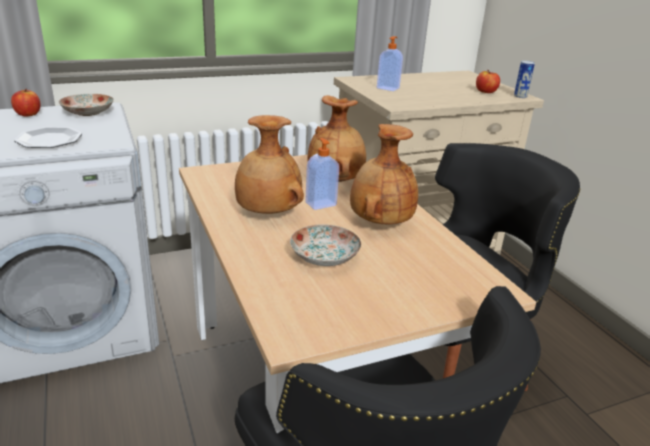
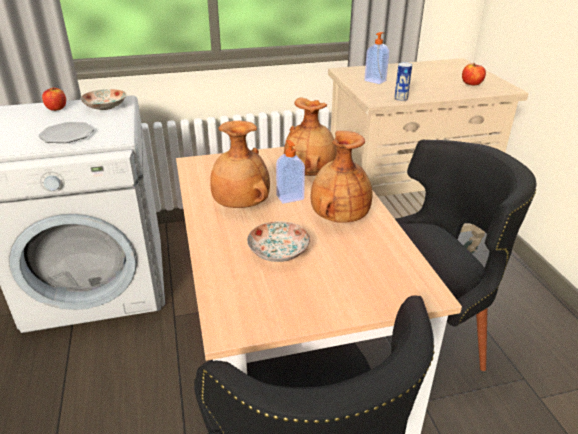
camera: 10 degrees right, 5 degrees up
can [514,61,535,98] -> can moved to [394,62,412,101]

